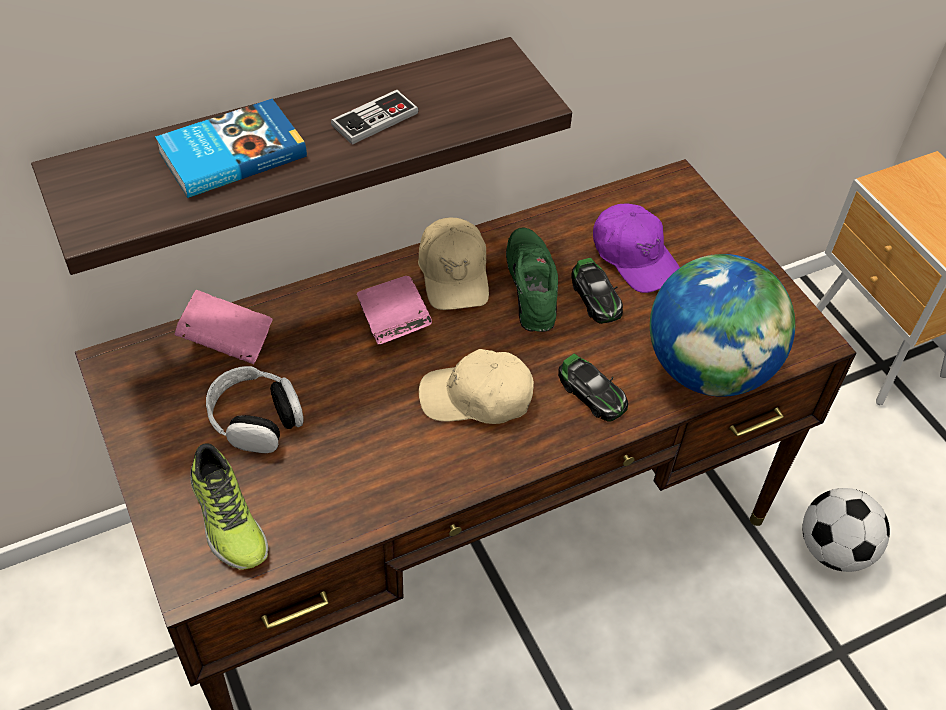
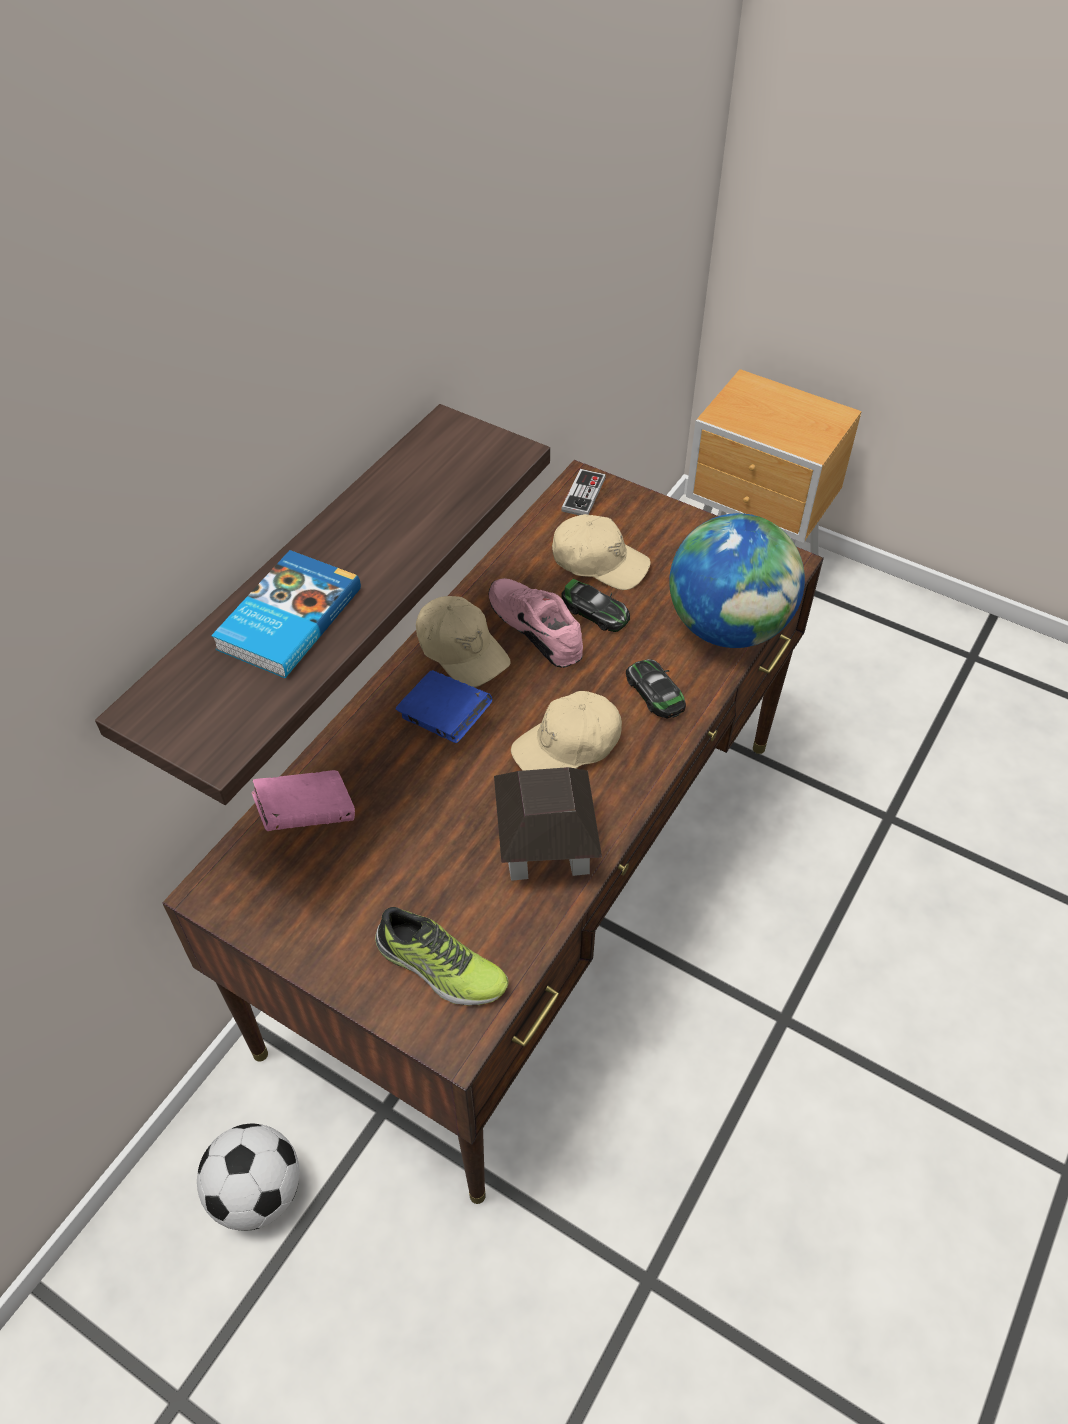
camera: 30 degrees left, 0 degrees up
headphones [206,366,304,453] -> none
game controller [331,90,419,145] -> game controller moved to [561,469,606,515]
pink book [357,276,432,345] -> blue book [396,670,492,743]
green shoe [506,228,558,332] -> pink shoe [488,578,583,668]
toy car [558,354,628,422] -> toy car turned 135 degrees counterclockwise [626,659,686,718]
purple cap [593,204,680,293] -> beige cap [552,514,651,590]
football [803,488,890,572] -> football moved to [197,1124,299,1231]
none -> toy house [494,767,602,881]

